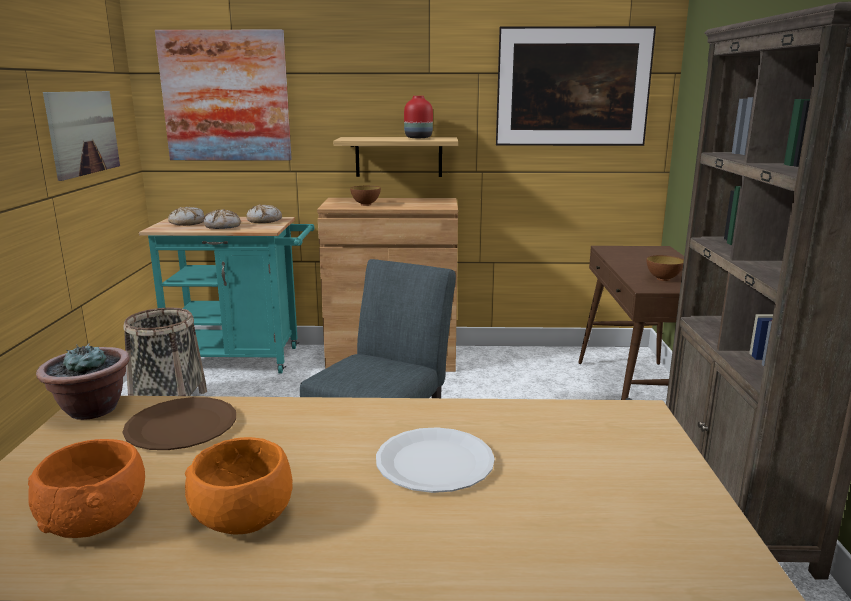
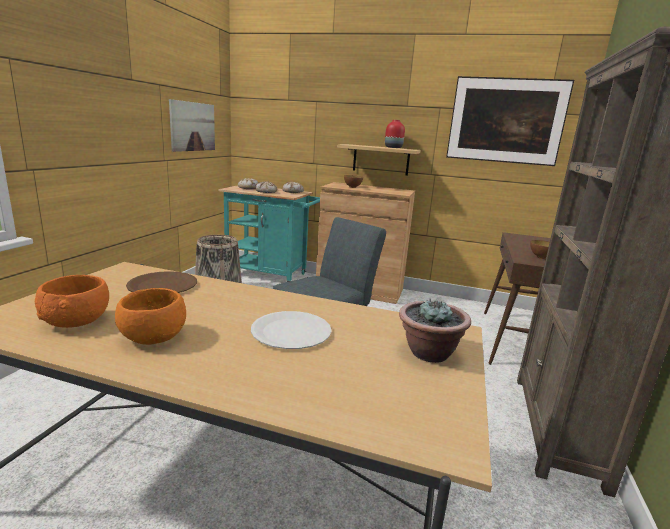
camera: 15 degrees right, 0 degrees up
potted plant [36,343,130,420] -> potted plant moved to [399,298,471,363]
picture [155,30,292,161] -> none

